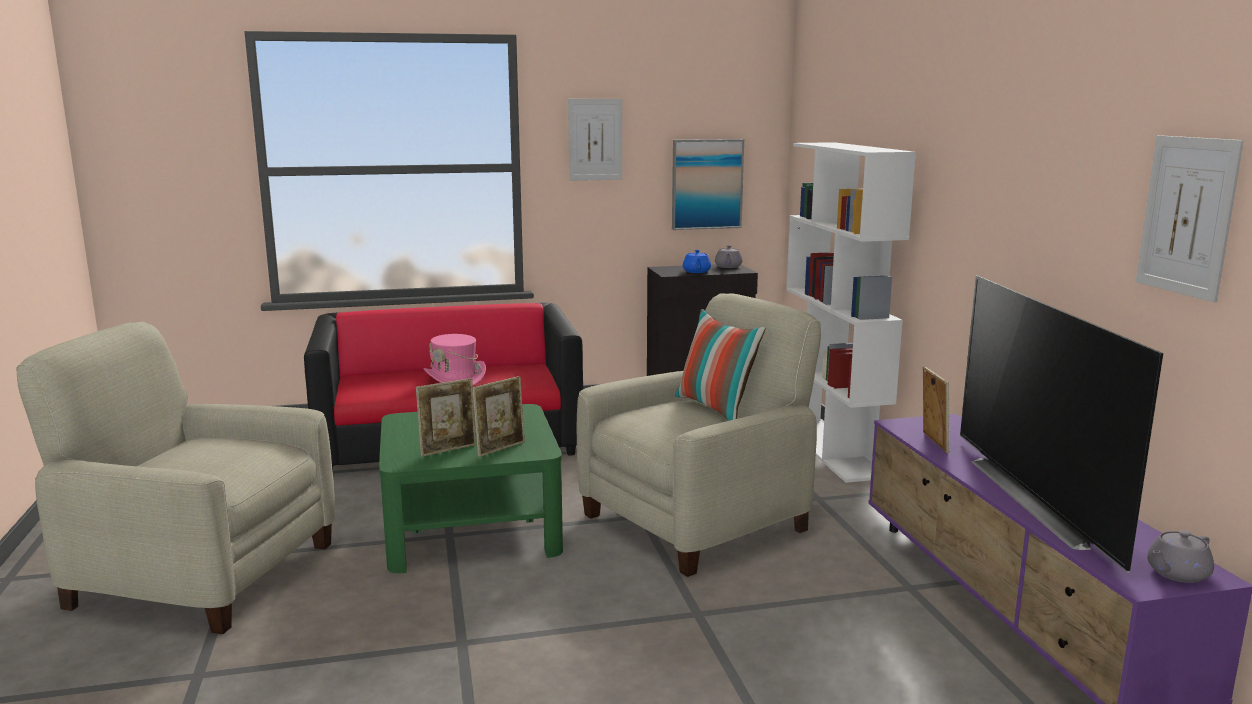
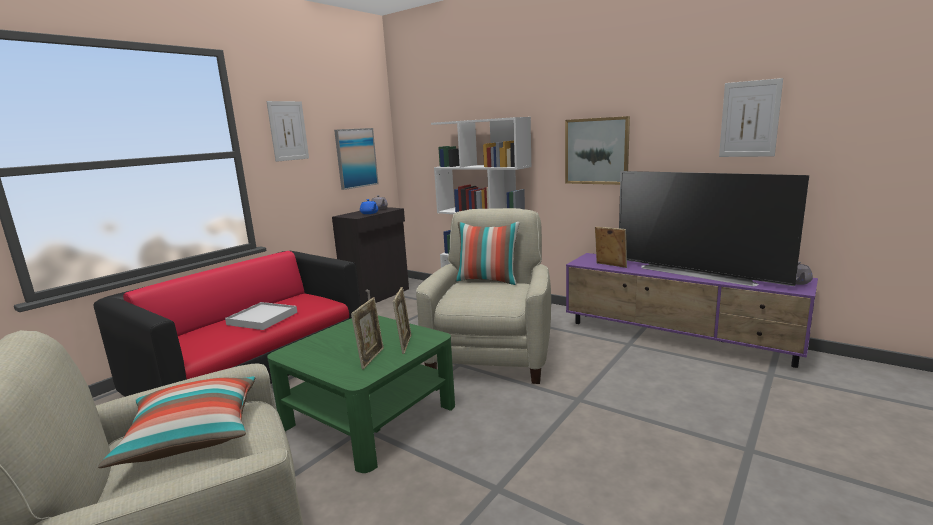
camera: 40 degrees left, 0 degrees up
pink hat [424,334,486,386] -> white tray [225,302,297,330]
none -> pillow [98,376,255,468]
none -> picture [565,116,630,185]

